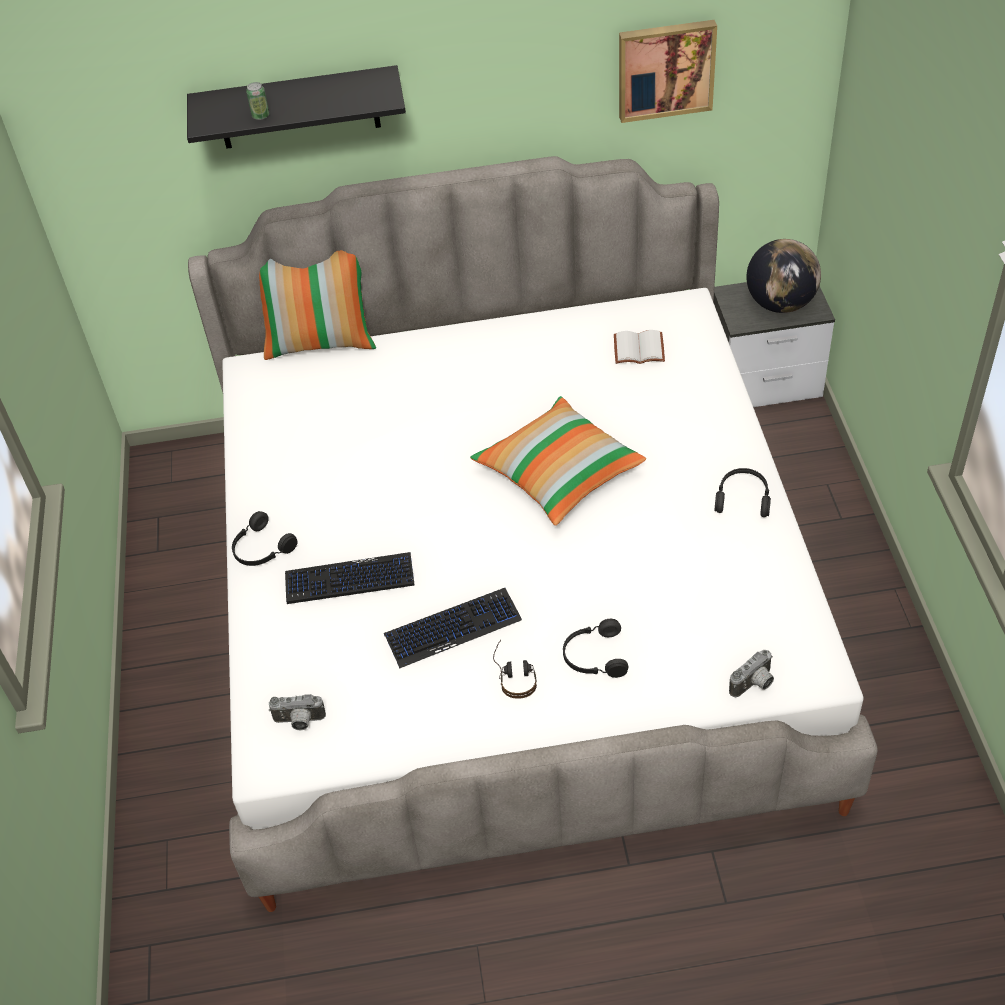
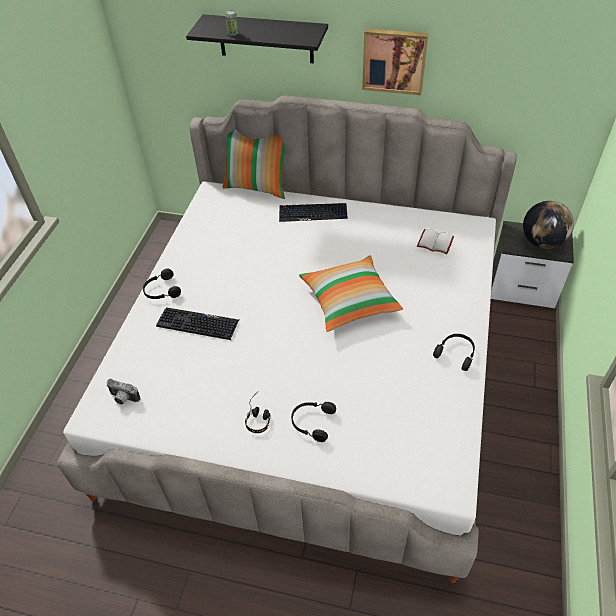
camera: 20 degrees right, 0 degrees up
keyboard [384,588,522,669] -> keyboard moved to [279,203,348,222]
picture [619,20,717,123] -> picture moved to [362,28,428,95]
camera [729,650,774,697] -> none

